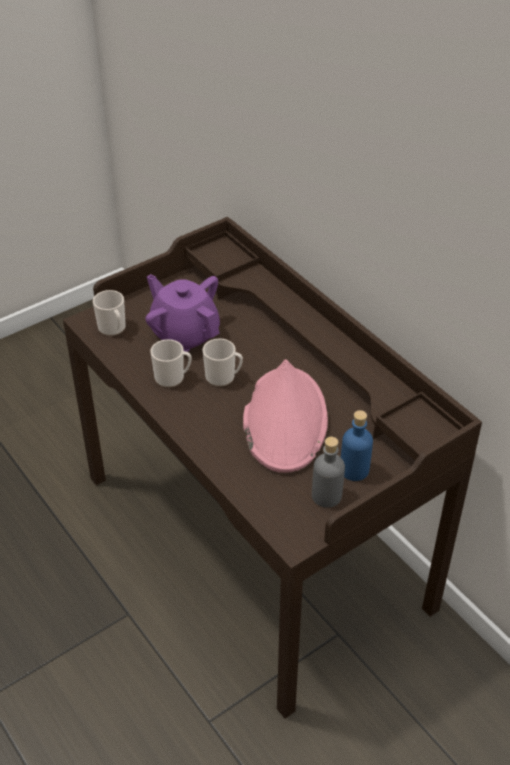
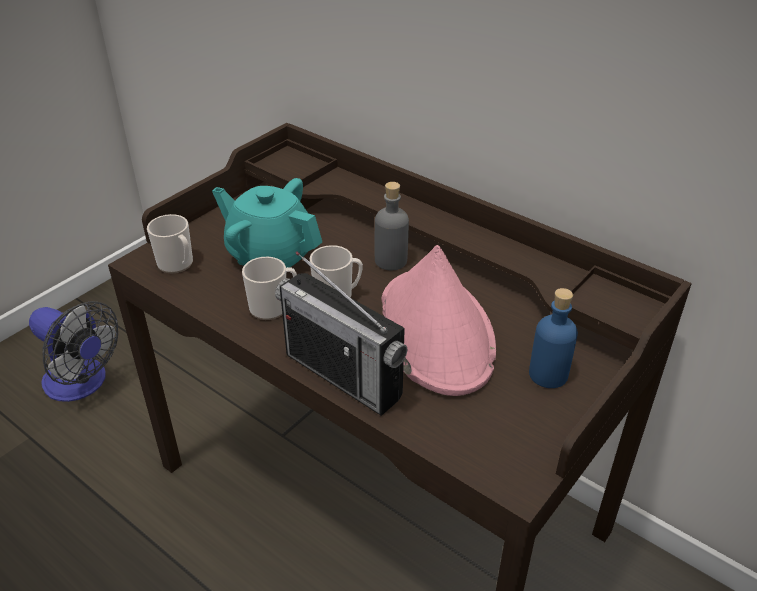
camera: 15 degrees left, 5 degrees down
purple teapot [145,274,220,352] -> turquoise teapot [212,178,322,268]
grey bottle [312,437,345,508] -> grey bottle moved to [375,182,409,270]
none -> fan [29,301,118,402]
none -> radio [275,251,407,416]

